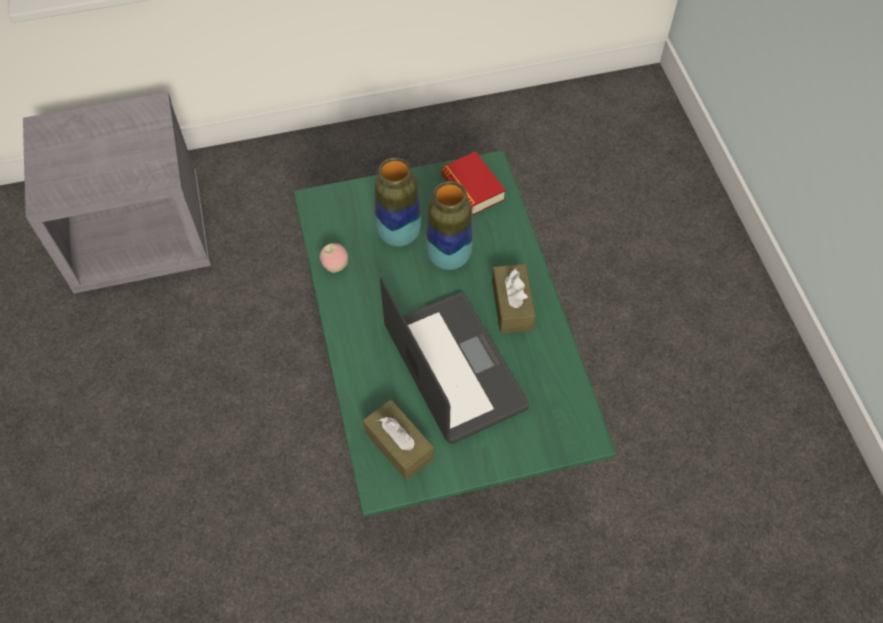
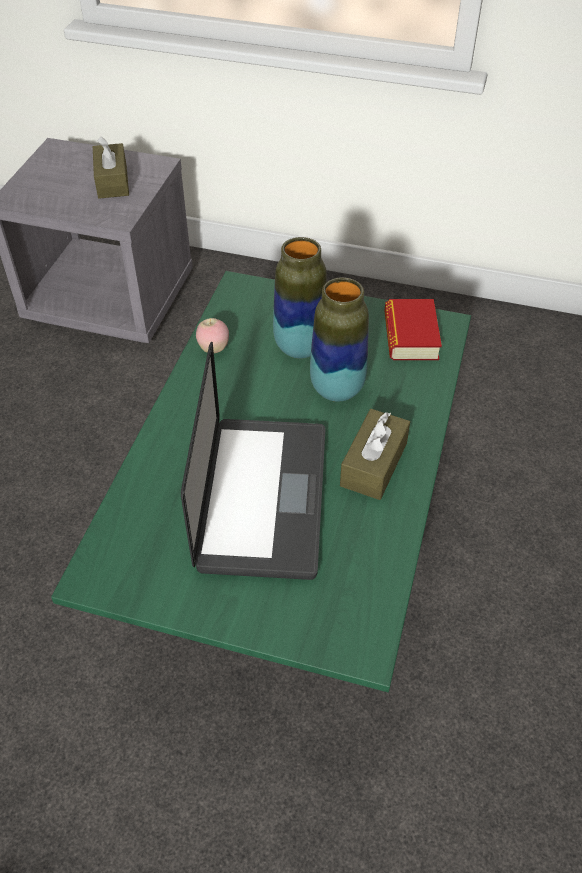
camera: 30 degrees right, 10 degrees down
brown tissue box [363,399,434,480] -> brown tissue box moved to [93,136,129,199]

